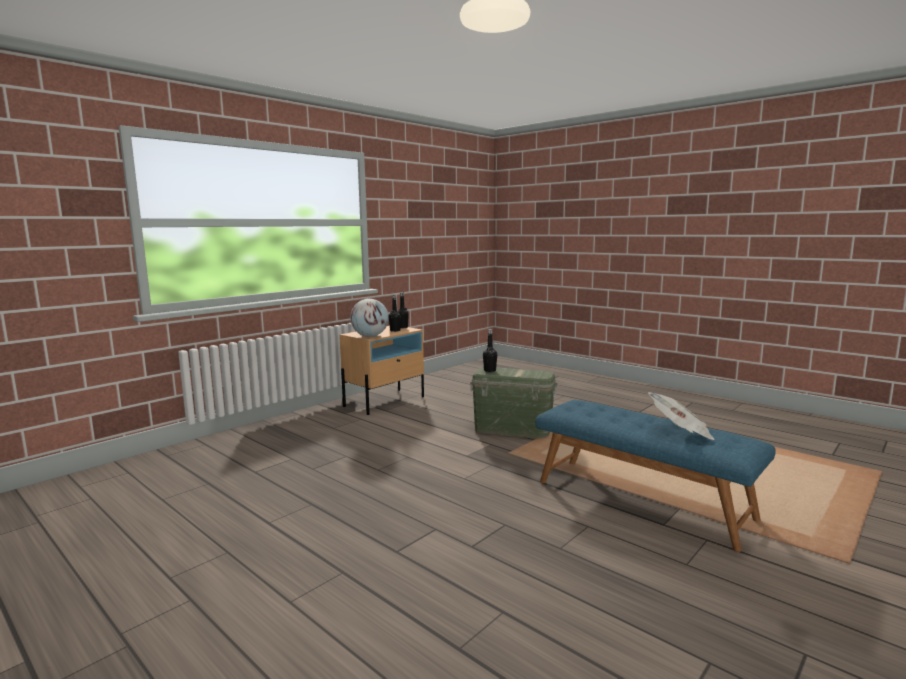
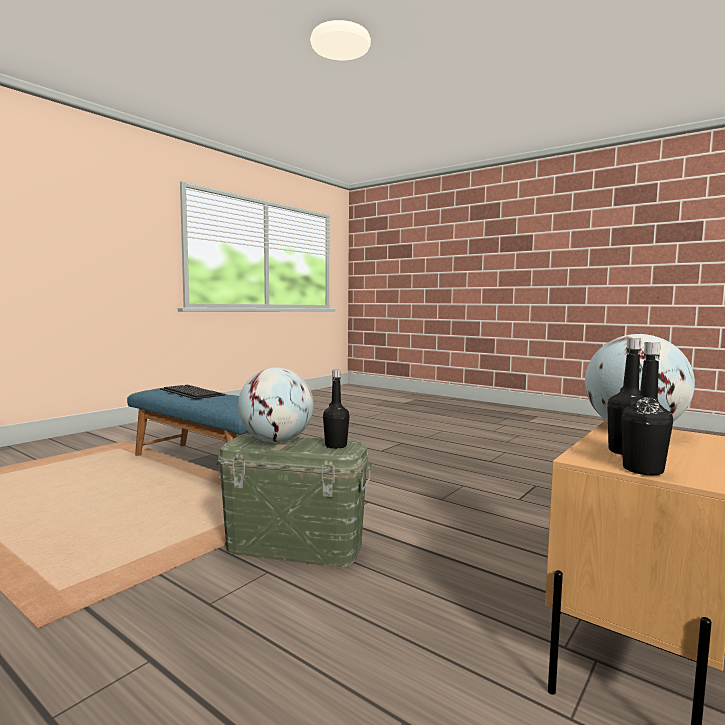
camera: 175 degrees right, 5 degrees down
newspaper [648,392,714,440] -> keyboard [160,385,226,399]
none -> globe [238,368,314,443]

